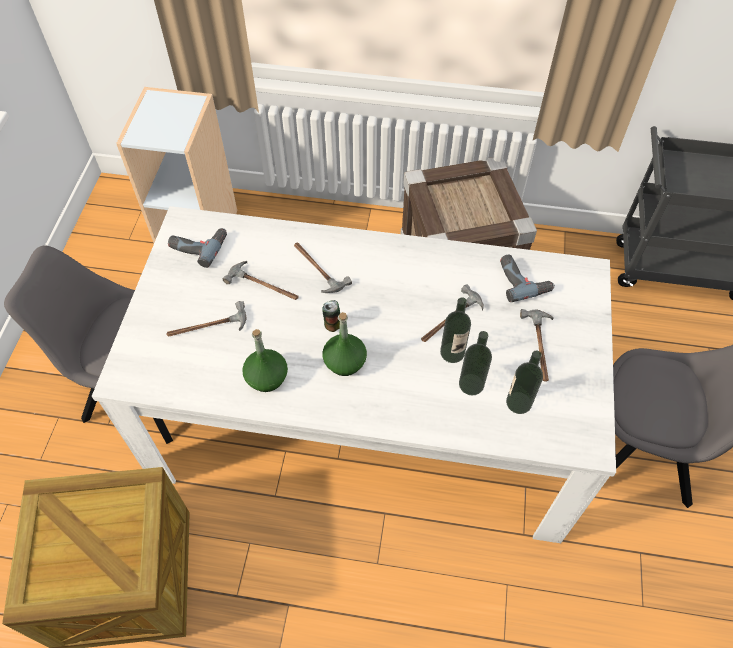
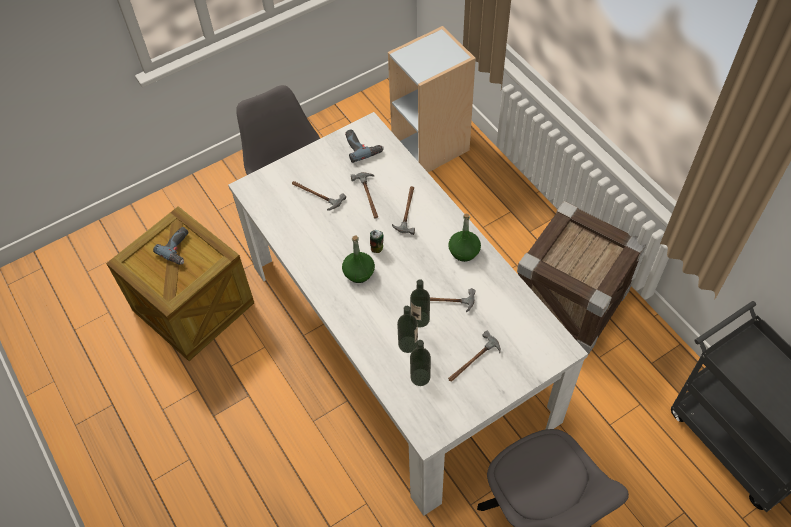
camera: 50 degrees right, 0 degrees up
green bottle [242,329,288,392] -> green bottle moved to [448,214,481,262]
power drill [500,255,555,302] -> power drill moved to [153,227,189,265]

